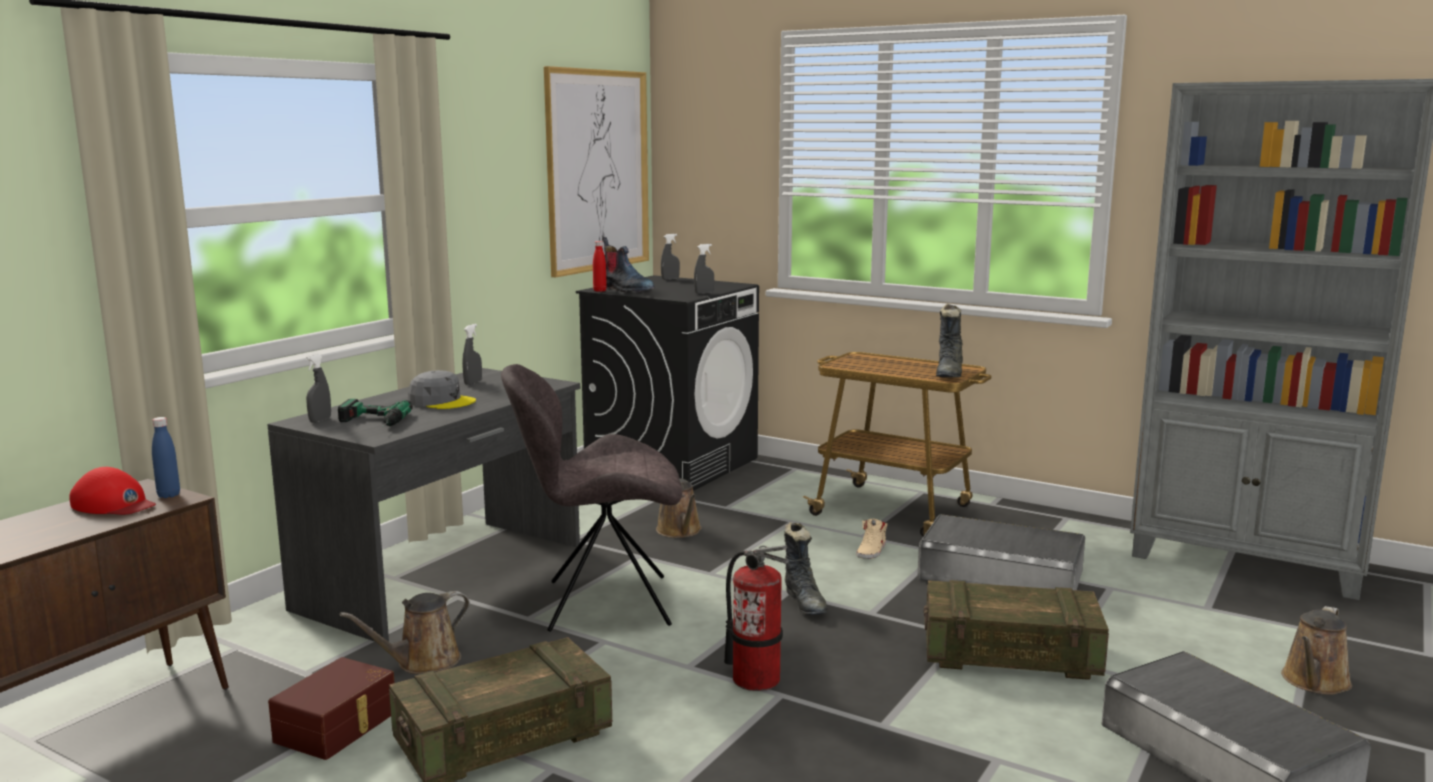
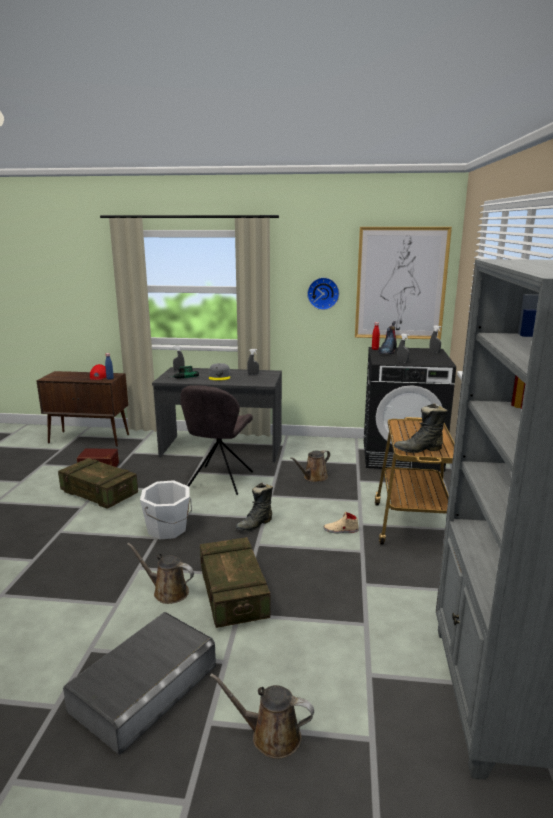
camera: 65 degrees right, 5 degrees up
brown watering can [339,591,470,674] -> brown watering can moved to [127,543,194,604]
grey chair [501,364,682,632] -> grey chair turned 135 degrees counterclockwise [180,385,253,495]
fire extinguisher [724,545,789,691] -> white bucket [140,480,192,539]
grey storage box [917,514,1085,590] -> none
none -> wall clock [307,277,339,310]

